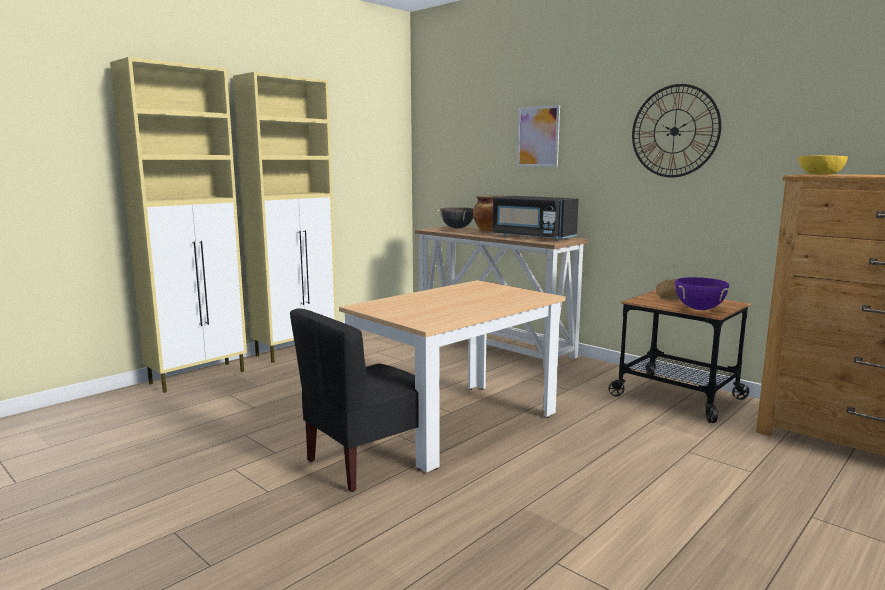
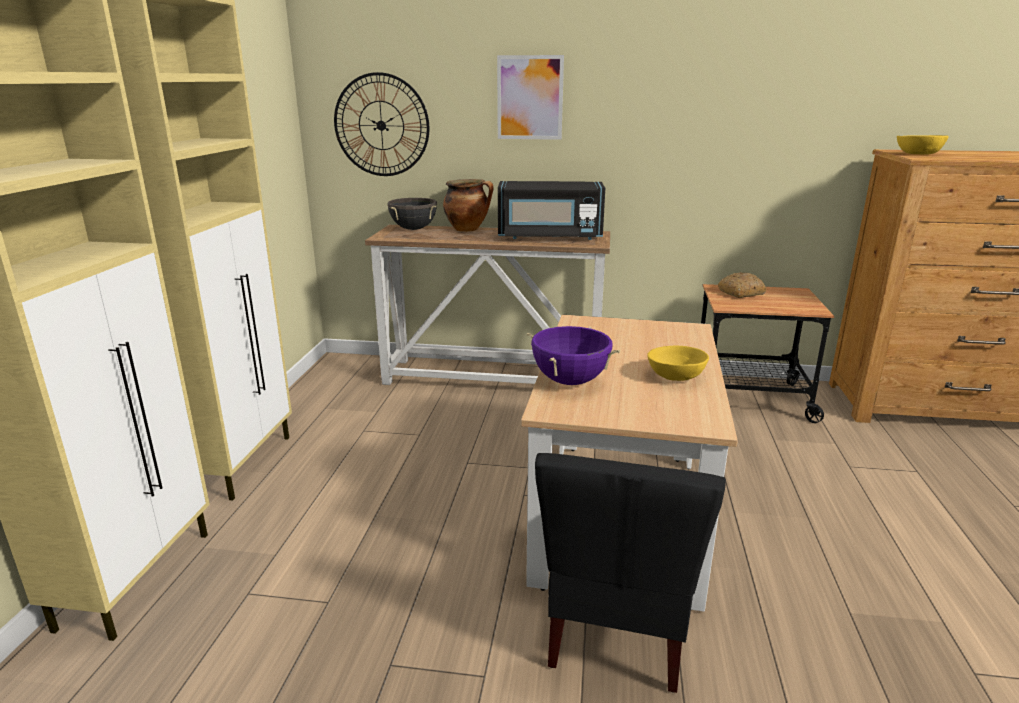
camera: 35 degrees left, 10 degrees up
wall clock [632,84,721,177] -> wall clock moved to [334,72,429,176]
purple cooking pot [675,277,729,310] -> purple cooking pot moved to [527,326,620,385]
none -> yellow bowl [647,346,709,381]

